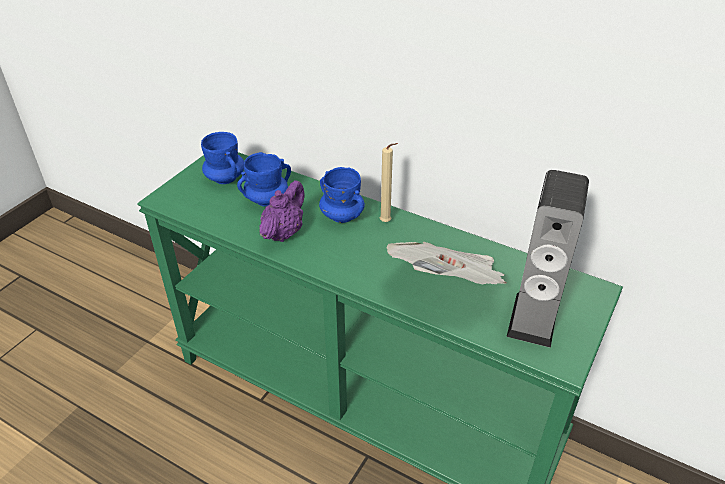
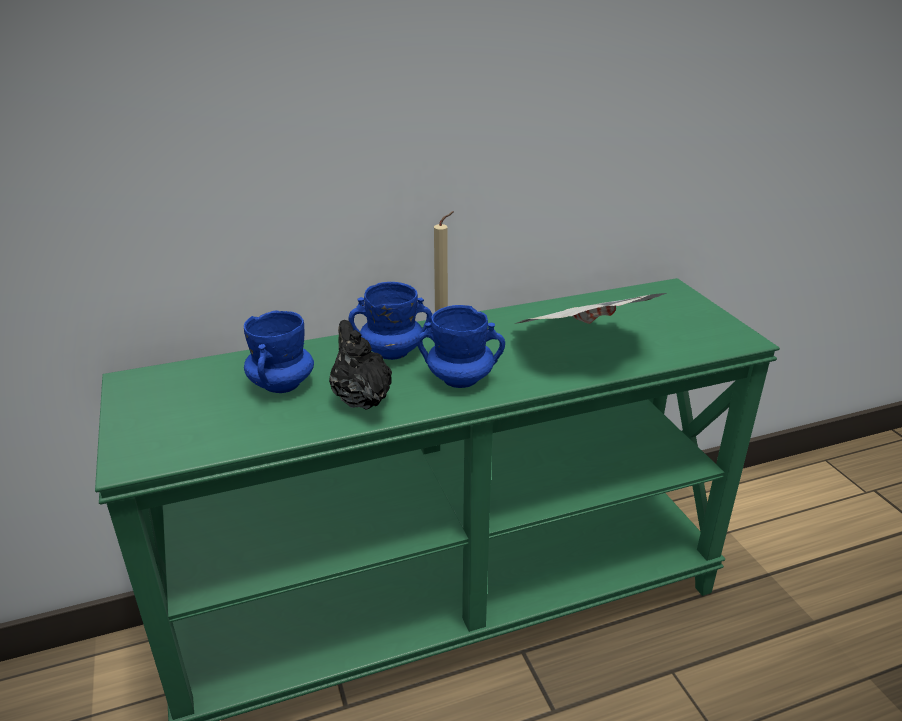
camera: 50 degrees left, 10 degrees down
blue mug [201,132,244,184] -> blue mug moved to [417,305,505,388]
purple teapot [259,180,305,242] -> black teapot [329,320,392,410]
speaker [507,170,589,348] -> none

